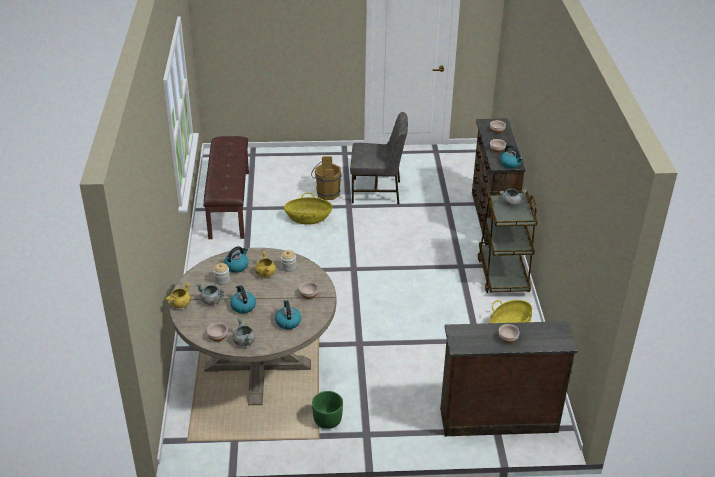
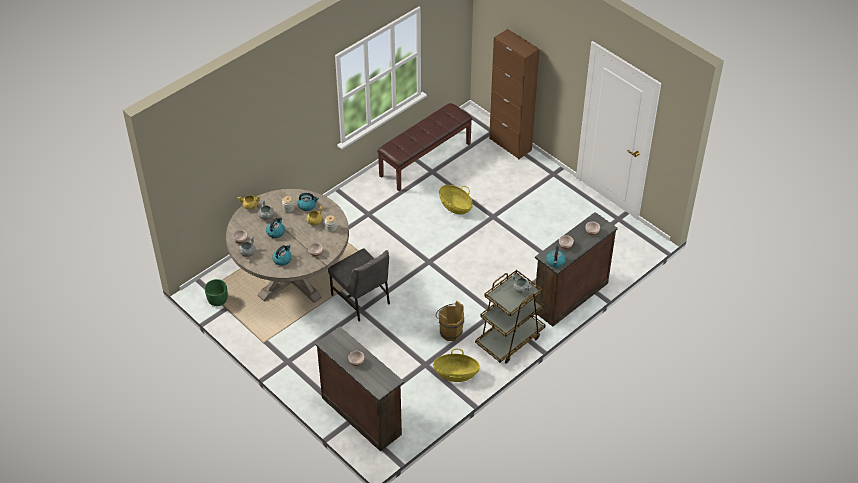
camera: 50 degrees right, 10 degrees up
brown bucket [311,156,342,200] -> brown bucket moved to [436,301,464,341]
green planter [312,391,343,429] -> green planter moved to [205,279,228,306]
grey chair [350,112,408,204] -> grey chair moved to [328,248,390,322]
none -> brown cabinet [489,29,540,159]

